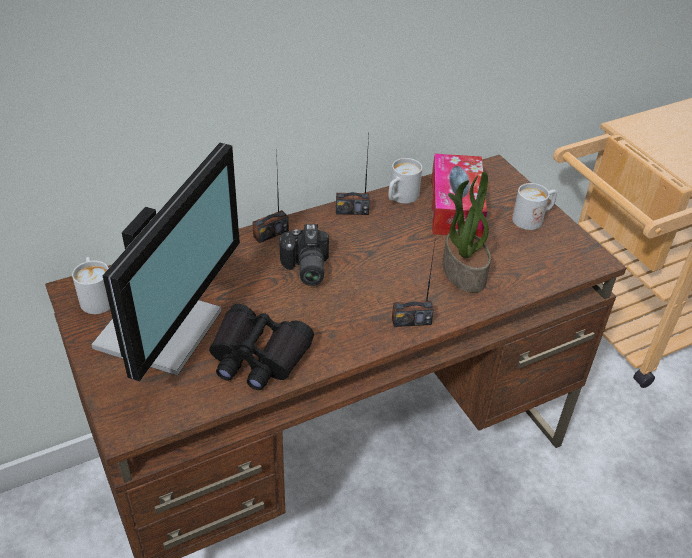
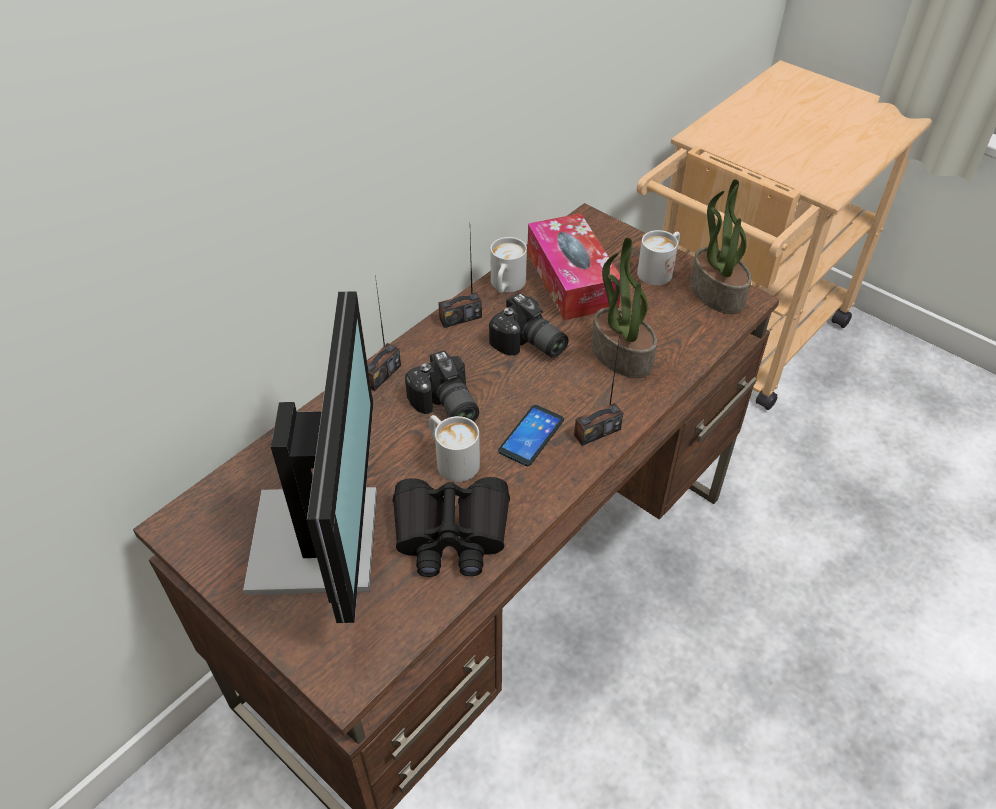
camera: 20 degrees left, 5 degrees up
white mug [72,257,110,314] -> white mug moved to [430,415,480,482]
none -> camera [489,293,569,358]
none -> phone [498,405,564,466]
none -> potted plant [690,179,752,314]

